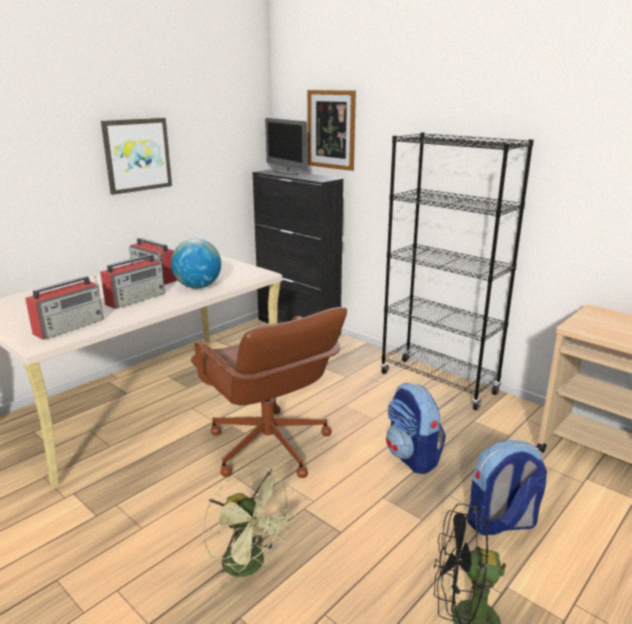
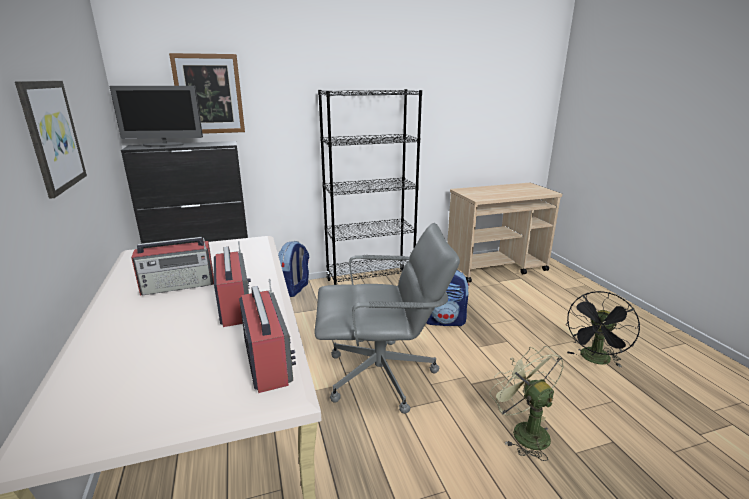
camera: 60 degrees left, 0 degrees up
globe [171,239,221,288] -> none
brown office chair [191,307,347,478] -> grey office chair [314,223,460,414]
green fan [202,467,296,591] -> green fan turned 105 degrees counterclockwise [489,346,564,461]
backpack [468,440,547,536] -> backpack moved to [278,241,309,297]

